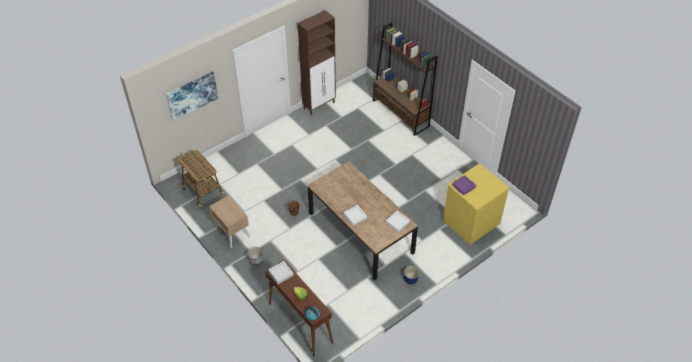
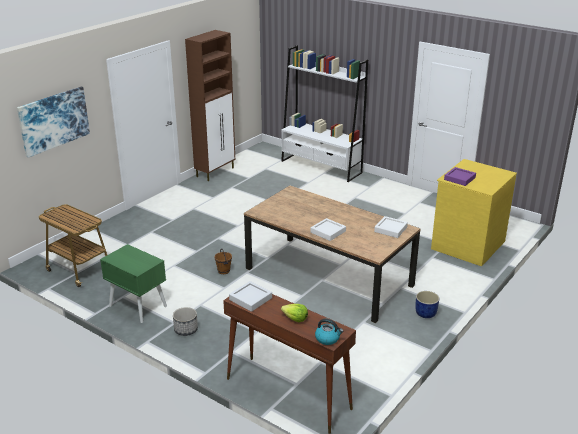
camera: 15 degrees left, 20 degrees down
beige nightstand [209,195,250,248] -> green nightstand [100,244,167,323]
brown bookcase [373,23,438,136] -> white bookcase [281,45,368,182]

